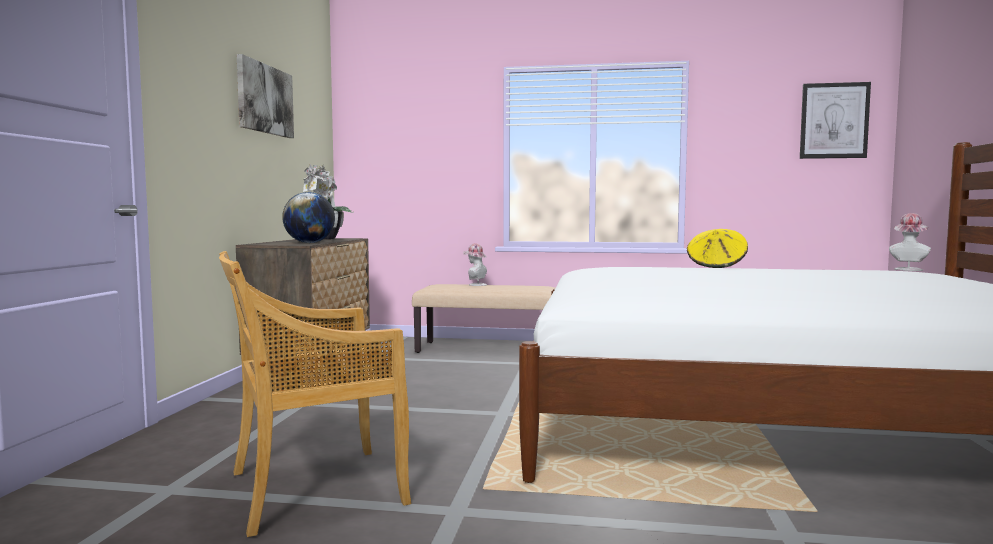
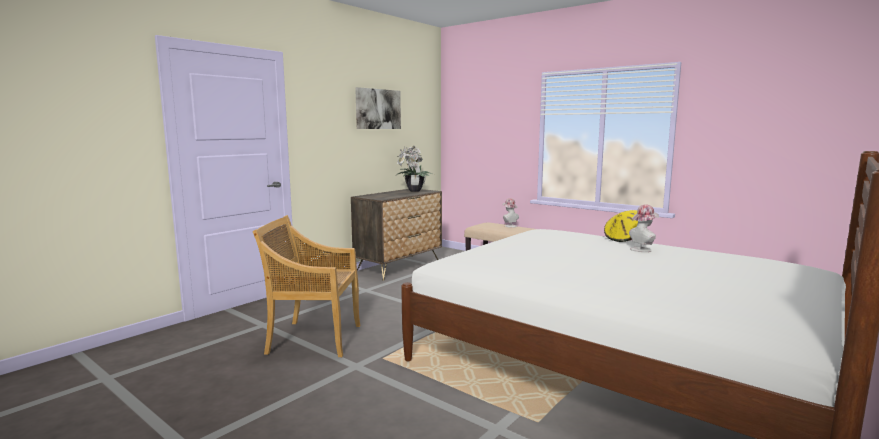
camera: 30 degrees right, 5 degrees up
globe [282,192,335,243] -> none
picture [800,82,871,159] -> none
hat [889,213,931,271] -> hat moved to [629,204,659,252]

